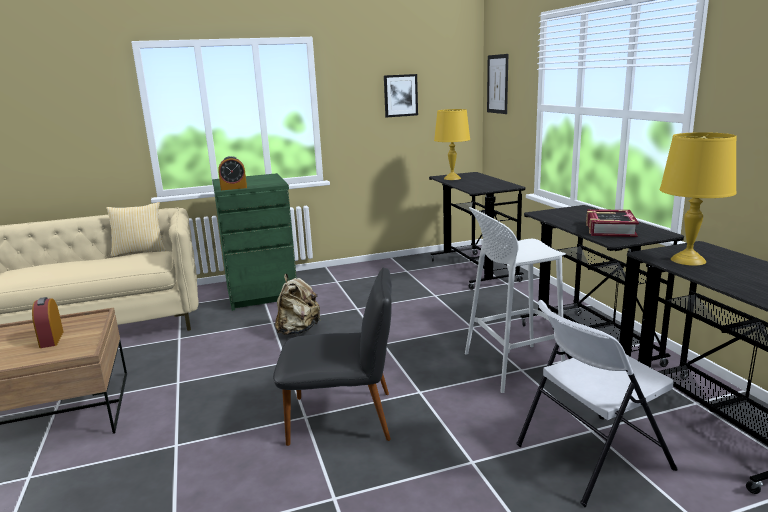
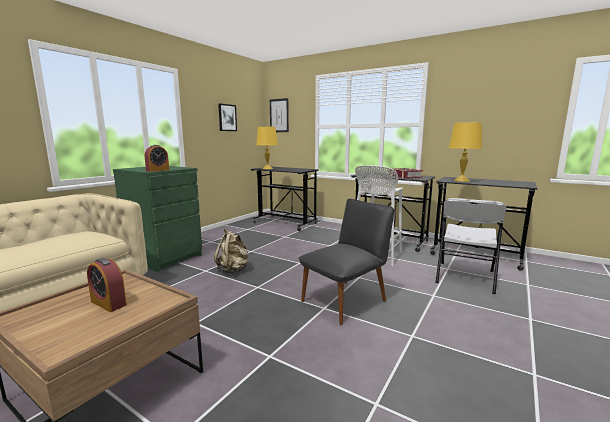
camera: 40 degrees left, 5 degrees down
pillow [106,202,166,257] -> none

